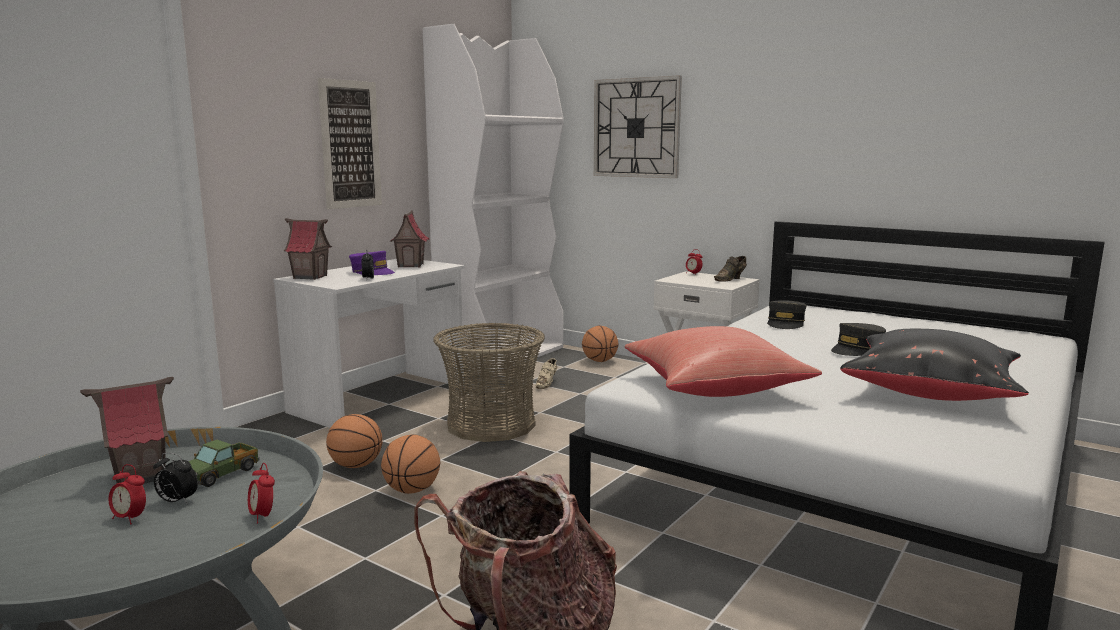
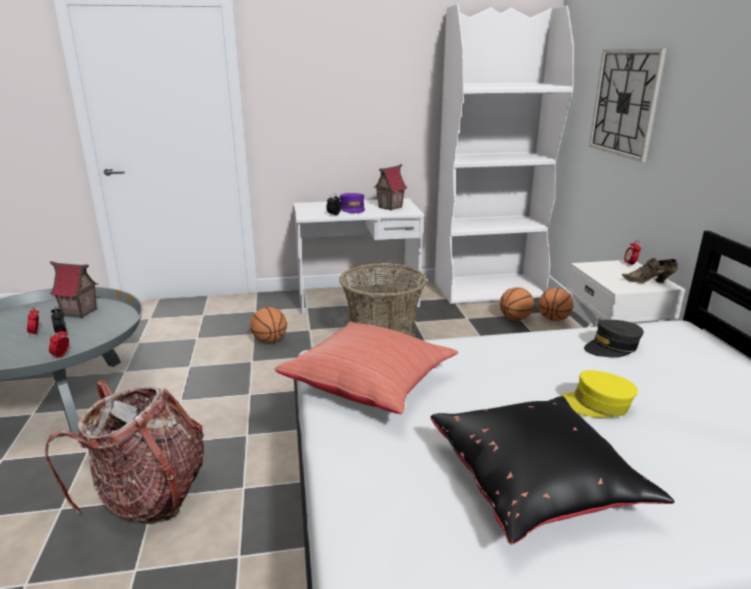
camera: 45 degrees right, 10 degrees up
toy truck [188,440,260,487] -> none
toy house [283,218,332,280] -> none
picture [318,78,382,209] -> none
basketball [381,434,440,494] -> basketball moved to [500,287,534,320]
beige shoe [535,358,557,389] -> none
grey cap [831,323,886,356] -> yellow cap [559,370,638,418]

